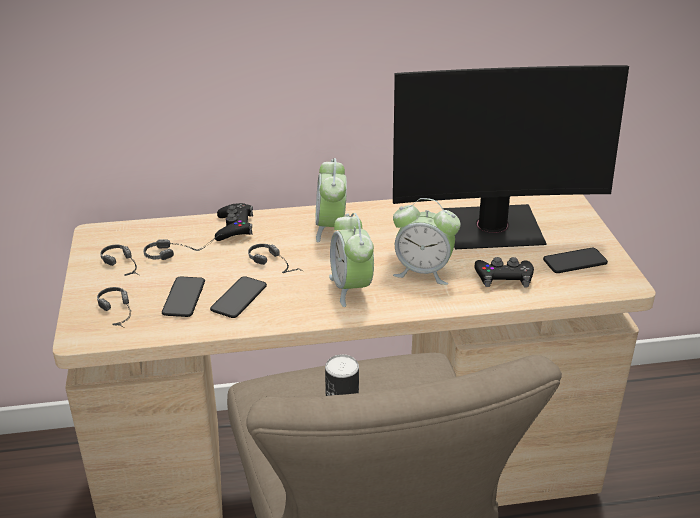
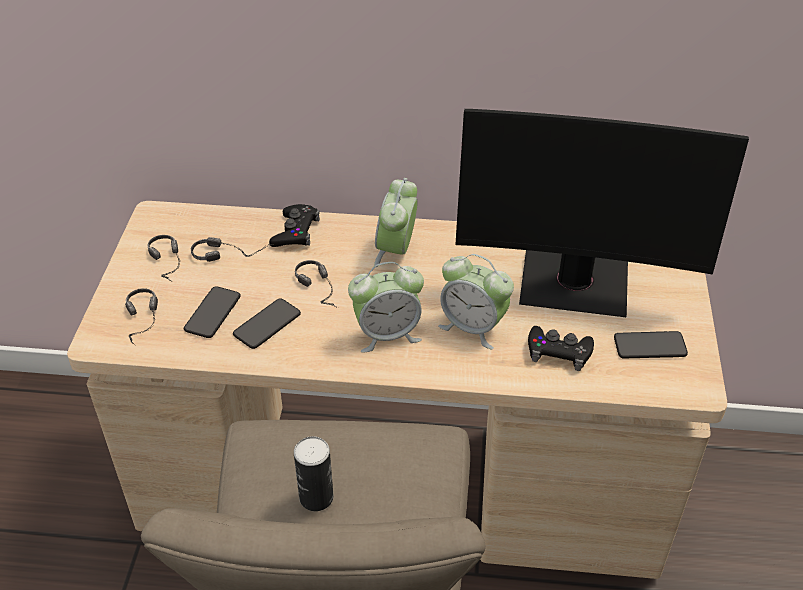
camera: 15 degrees right, 10 degrees up
alarm clock [329,213,374,307] -> alarm clock turned 105 degrees counterclockwise [348,262,424,353]

